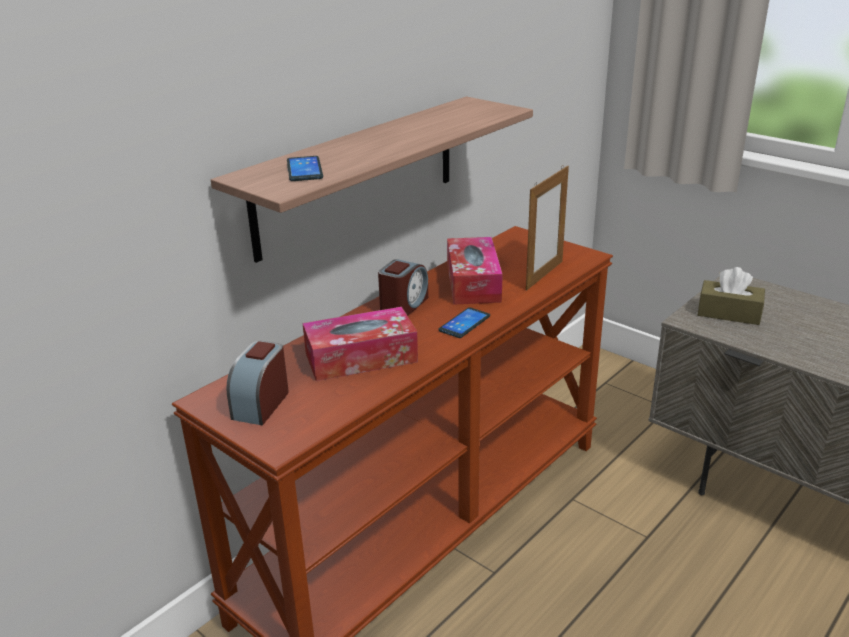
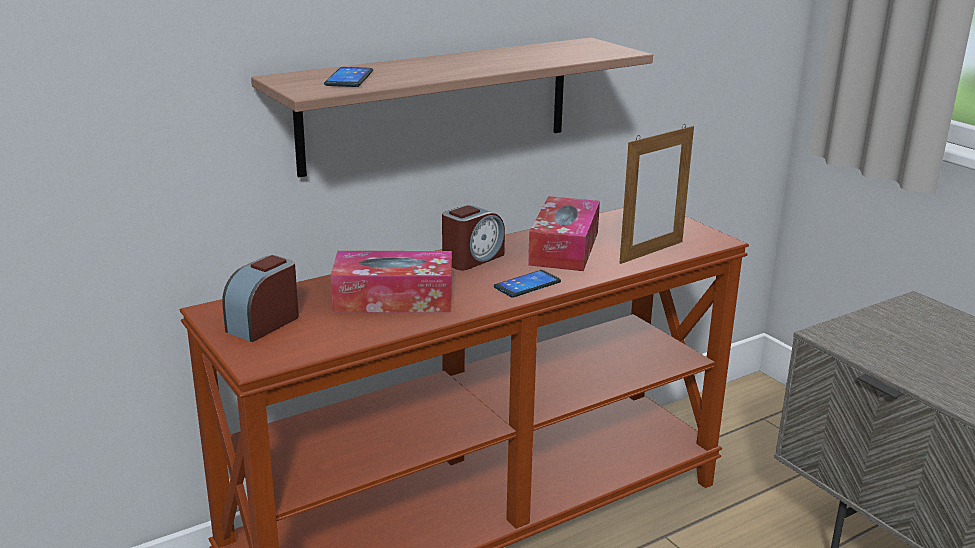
camera: 15 degrees right, 5 degrees down
brown tissue box [698,267,765,325] -> none

